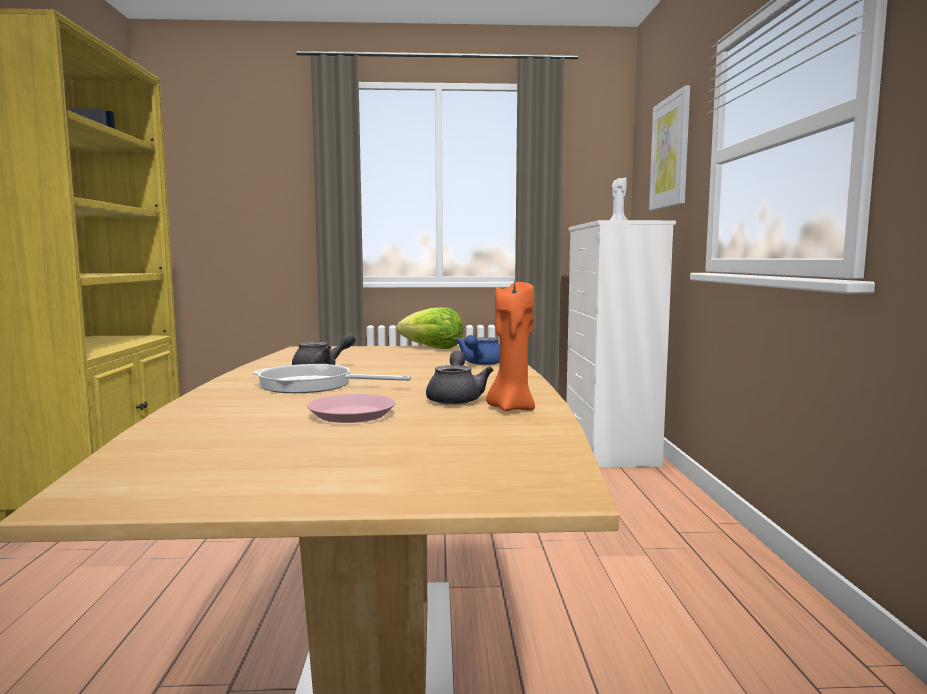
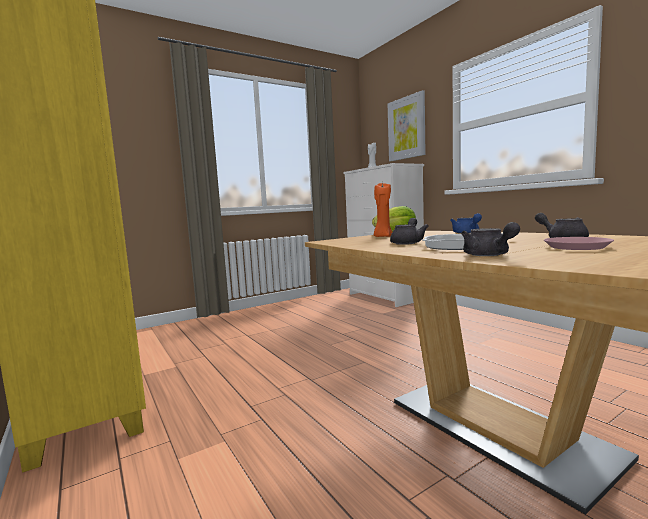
camera: 30 degrees left, 0 degrees up
orange candle [486,279,535,411] -> orange candle moved to [374,182,392,237]
none -> grey teapot [461,222,520,256]

